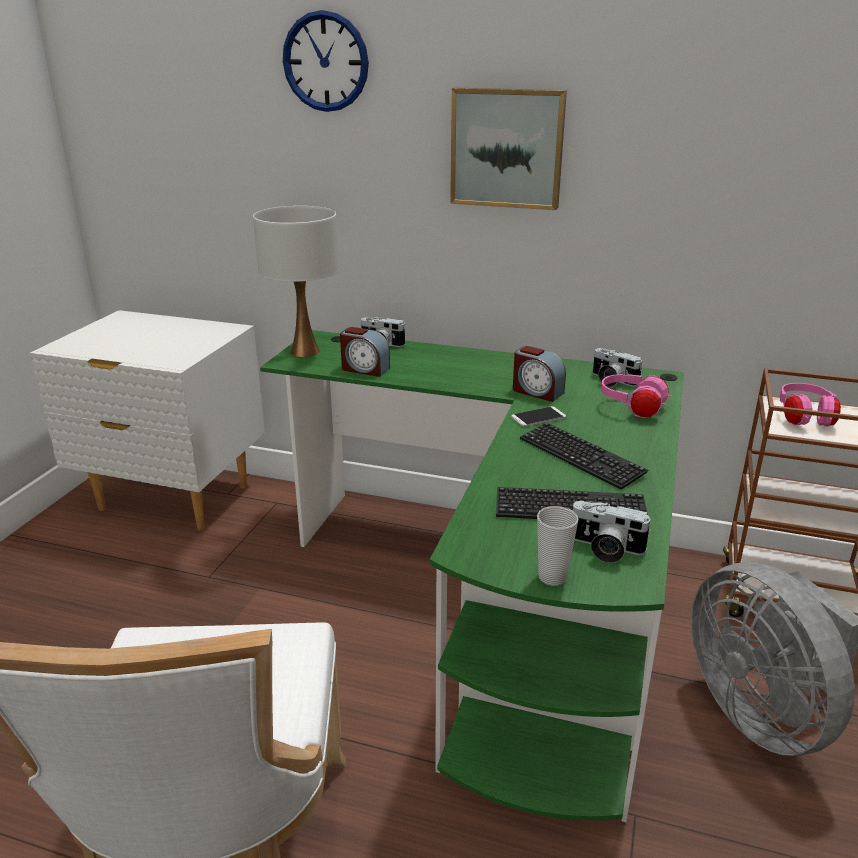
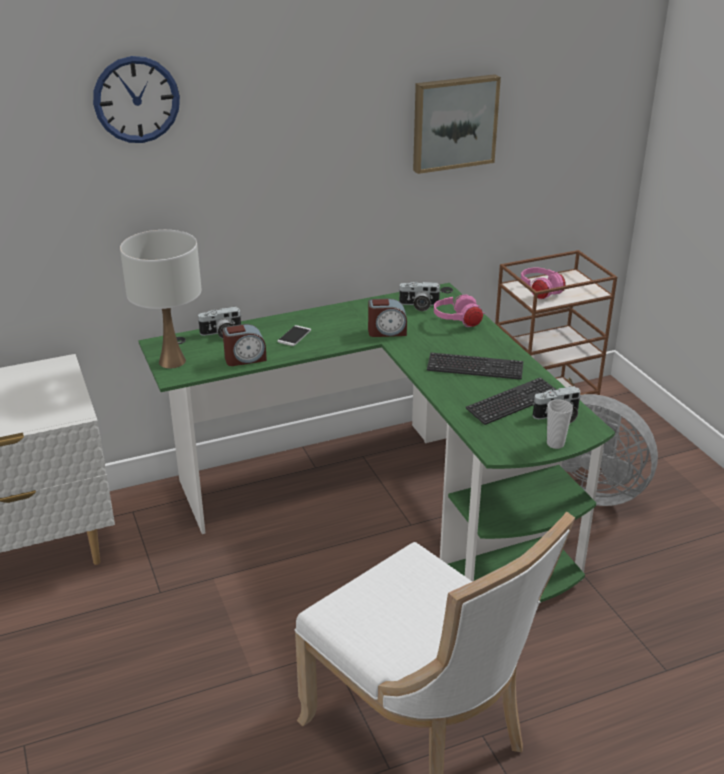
camera: 40 degrees left, 5 degrees up
picture [450,88,567,210] -> picture moved to [413,74,501,174]
phone [511,407,566,427] -> phone moved to [278,325,311,346]

